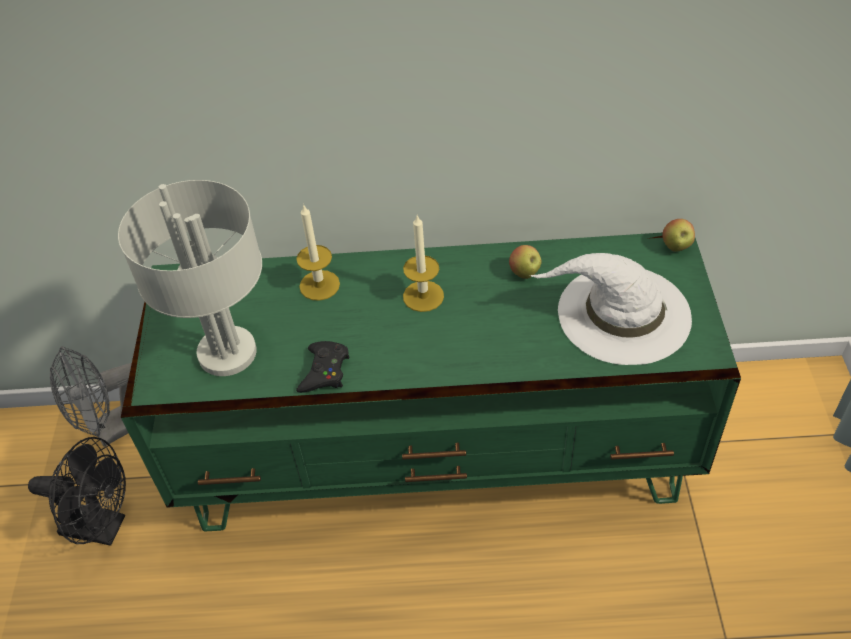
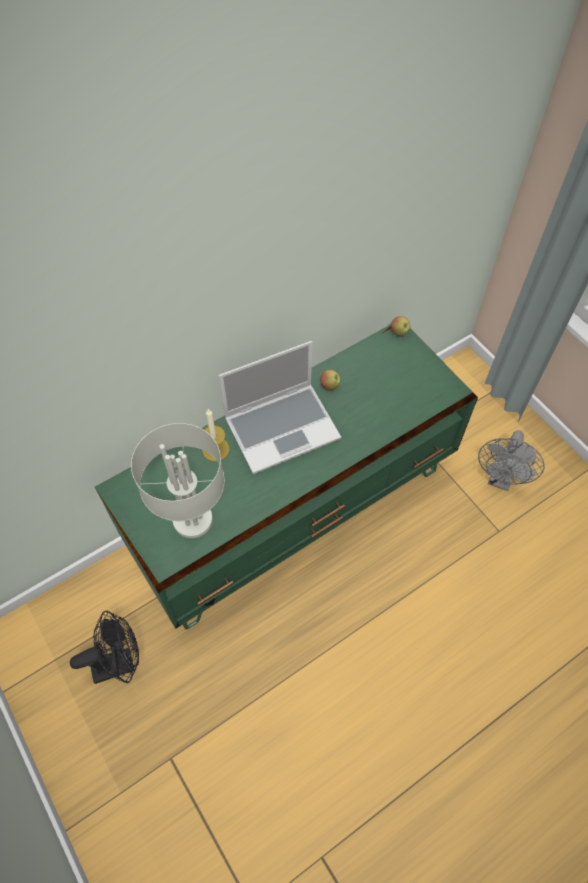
camera: 35 degrees left, 10 degrees up
grey fan [50,346,132,447] -> grey fan moved to [478,430,544,491]
black game controller [296,341,350,393] -> none
candle [403,214,444,312] -> laptop [219,341,341,474]
white hat [530,253,692,365] -> none

